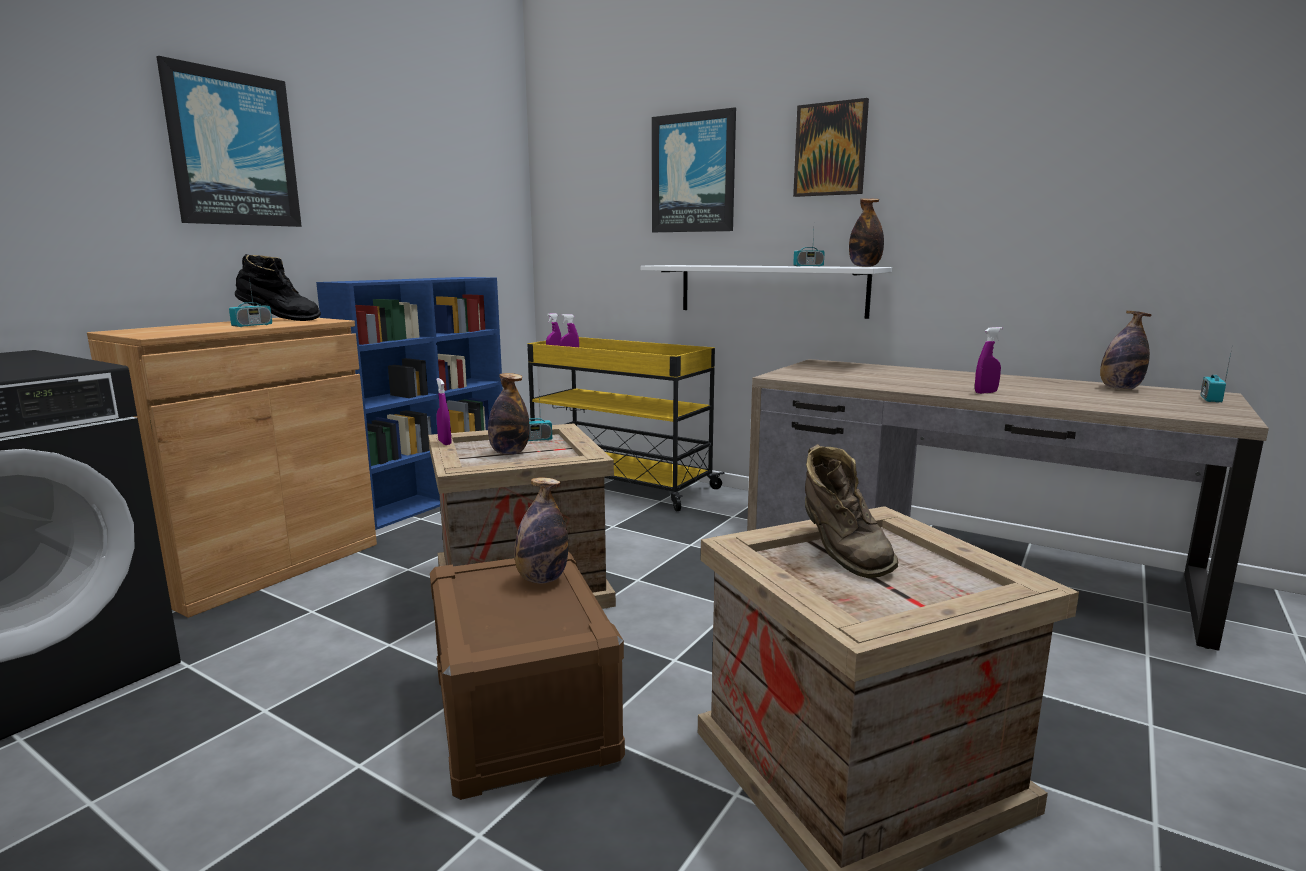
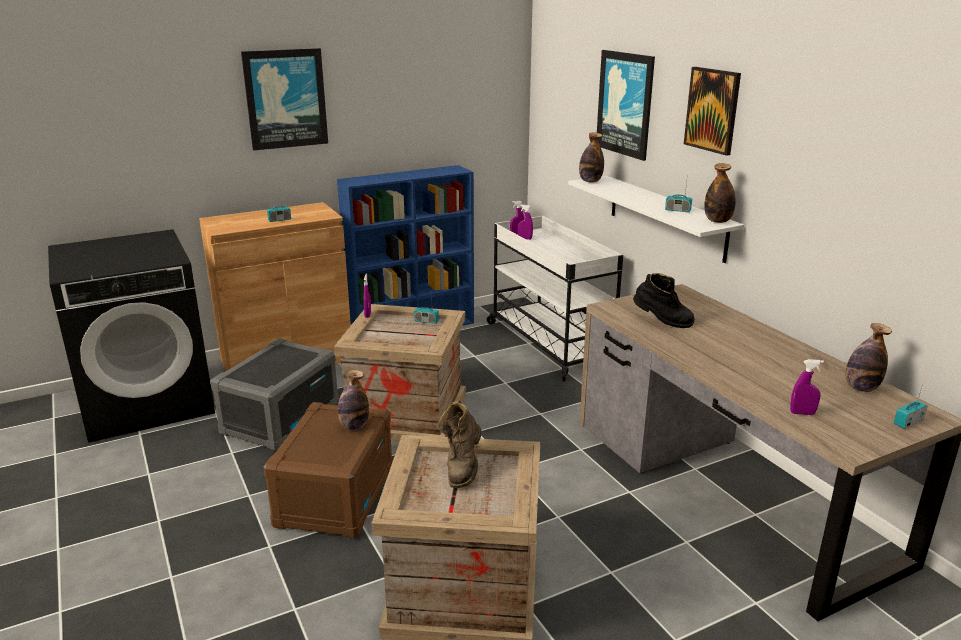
camera: 30 degrees right, 10 degrees up
black boot [235,254,321,321] -> black boot moved to [633,273,695,328]
bottle [488,373,530,455] -> bottle moved to [579,132,604,183]
yellow cart [527,337,725,511] -> white cart [487,216,623,382]
purple spray bottle [975,327,1003,394] -> purple spray bottle moved to [790,359,824,415]
none -> grey storage box [210,338,339,451]

